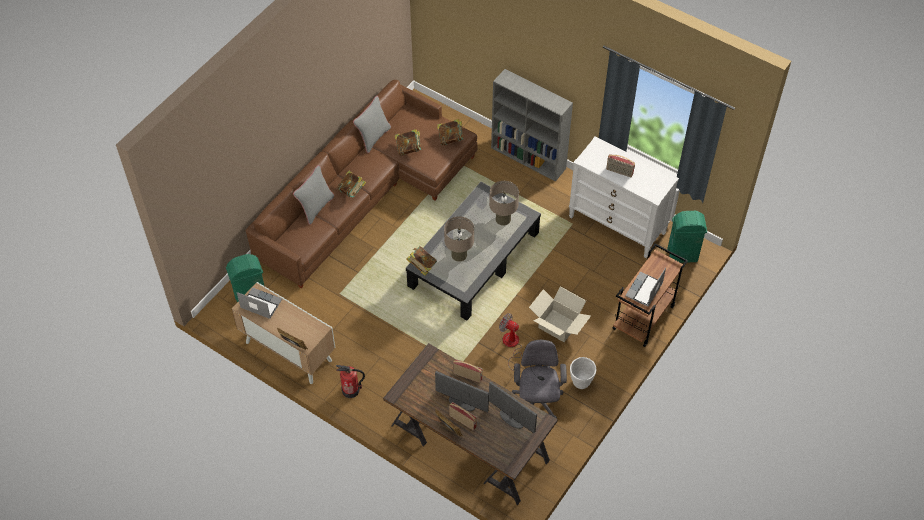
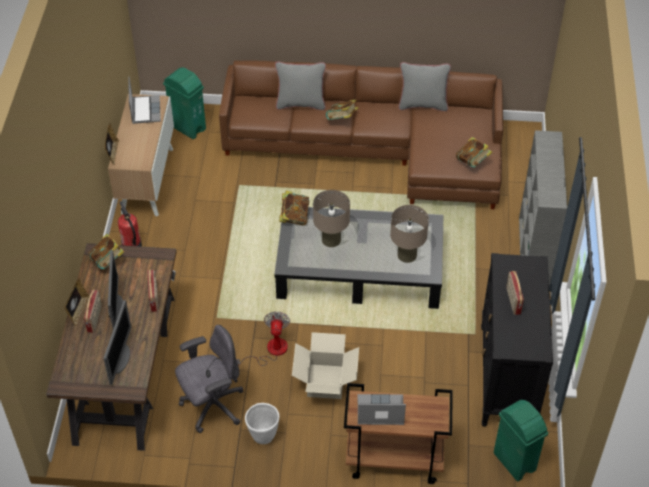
camera: 60 degrees right, 5 degrees down
book [395,129,423,156] -> book moved to [89,233,124,269]
white dresser [569,136,679,258] -> black dresser [481,253,553,427]

